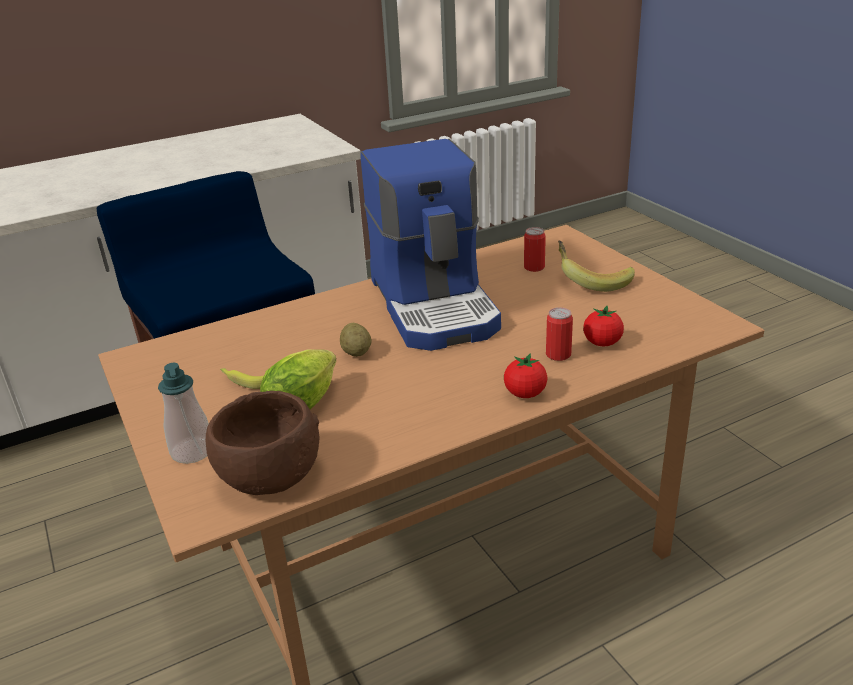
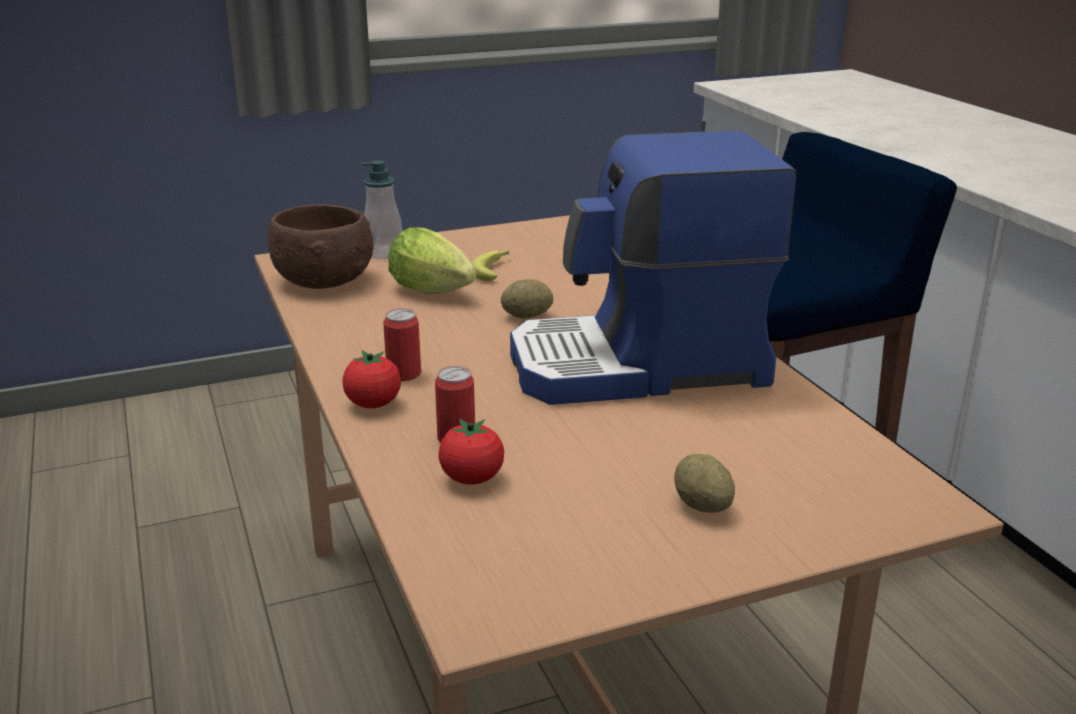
camera: 95 degrees right, 5 degrees down
can [524,227,546,272] -> can moved to [383,308,421,381]
banana [558,241,635,292] -> potato [674,454,735,513]

